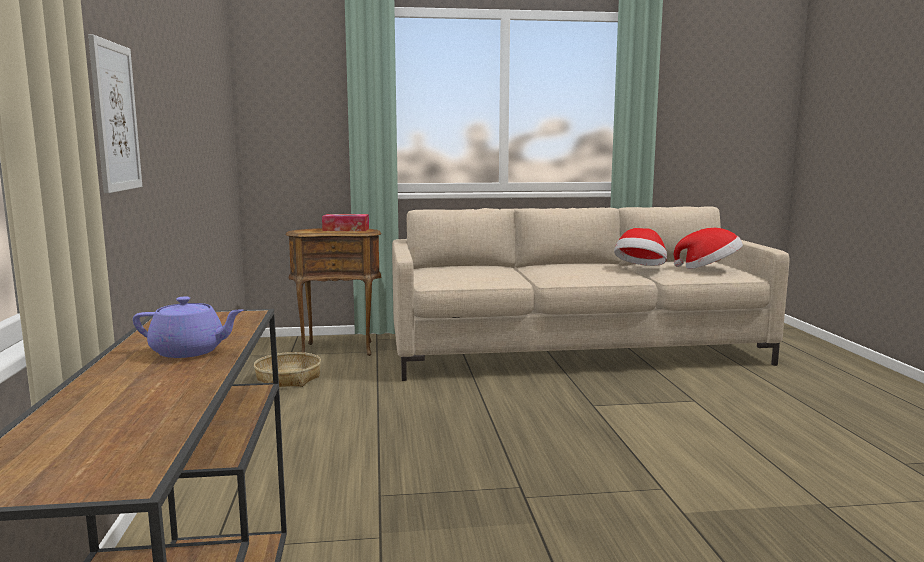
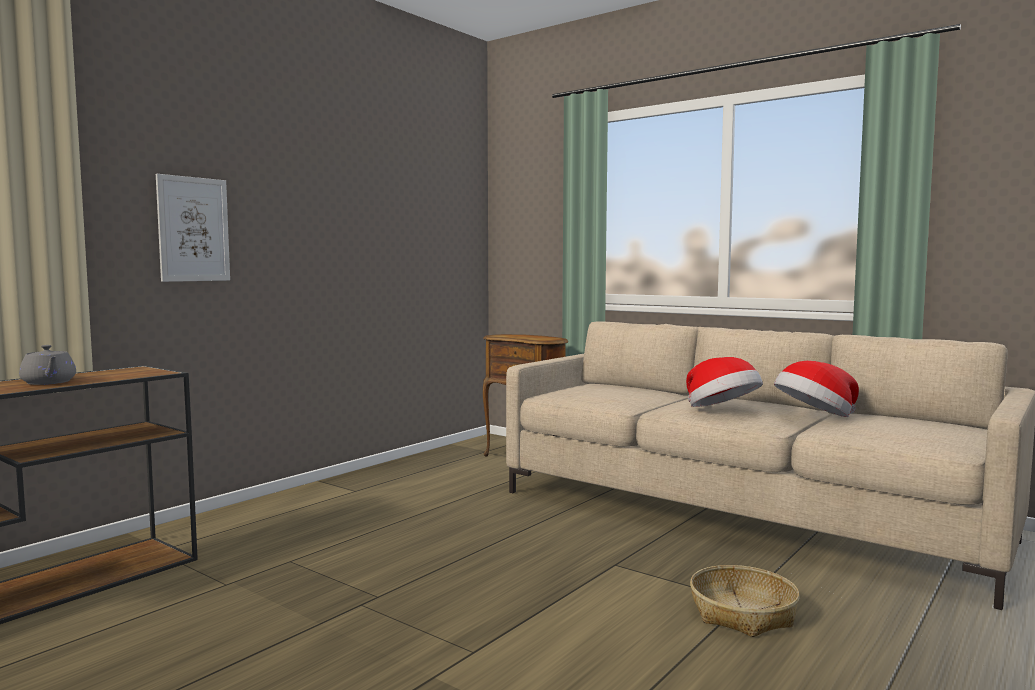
camera: 45 degrees right, 5 degrees down
purple teapot [133,296,244,358] -> grey teapot [19,345,76,385]
basket [254,352,321,387] -> basket moved to [690,565,800,637]
tissue box [322,214,369,231] -> none
hat [674,228,743,269] -> hat moved to [686,357,763,407]

